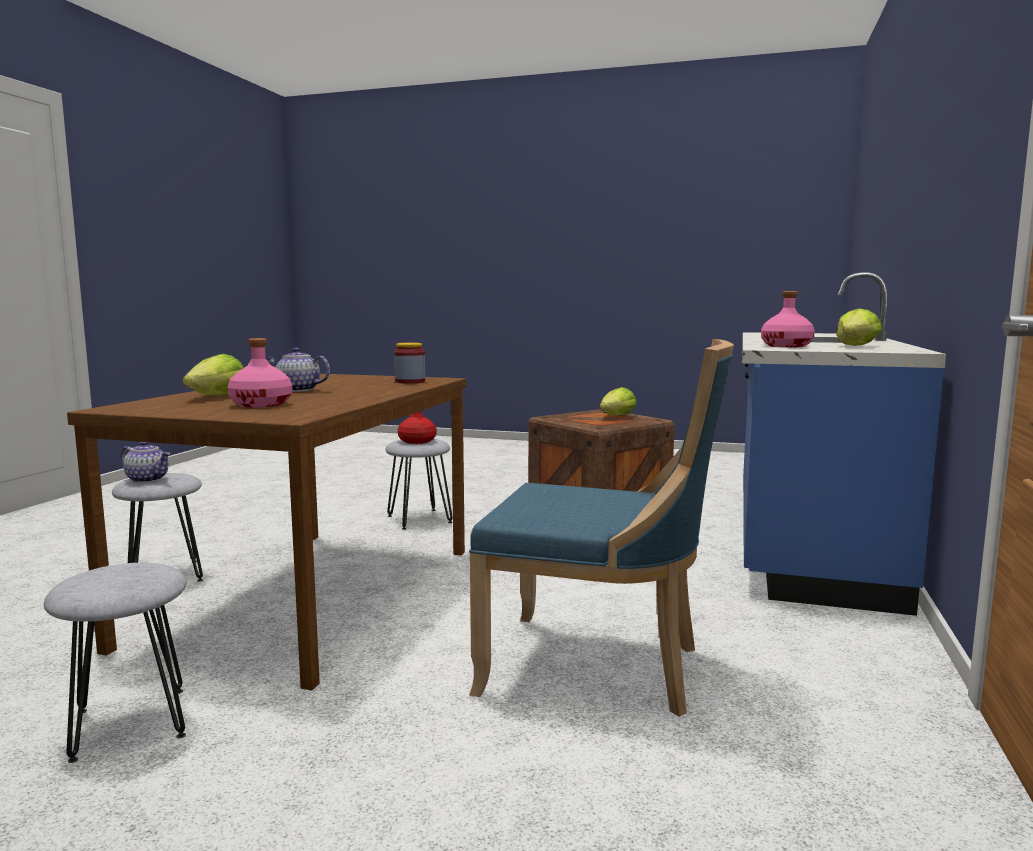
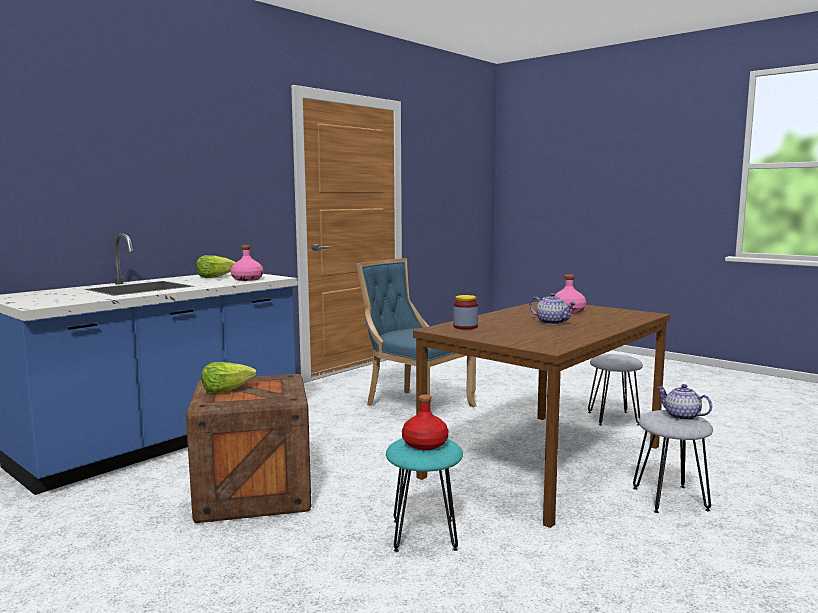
camera: 155 degrees left, 0 degrees up
lettuce [183,354,244,396] -> none
grey stool [386,439,453,530] -> turquoise stool [386,438,463,552]

